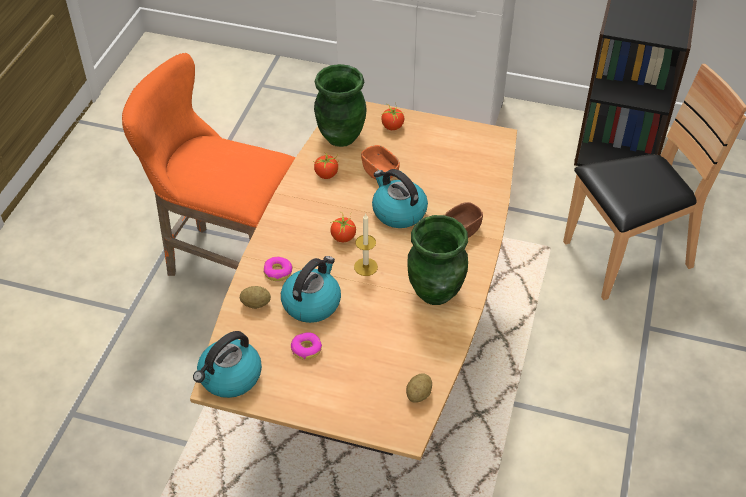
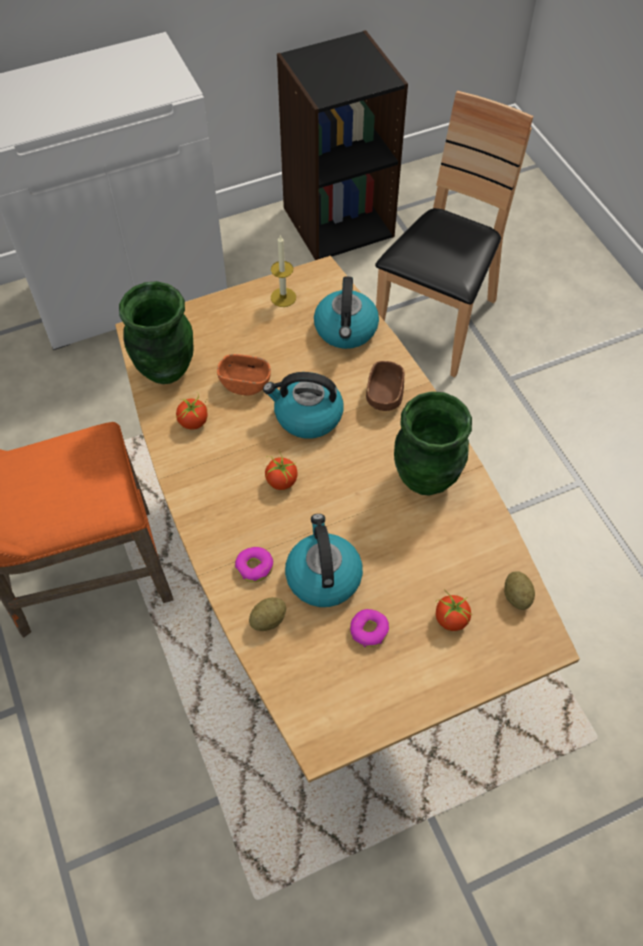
camera: 40 degrees left, 10 degrees up
kettle [193,331,262,398] -> kettle moved to [314,277,379,349]
candle [354,213,378,276] -> candle moved to [271,235,296,307]
tomato [381,102,405,130] -> tomato moved to [436,589,473,631]

